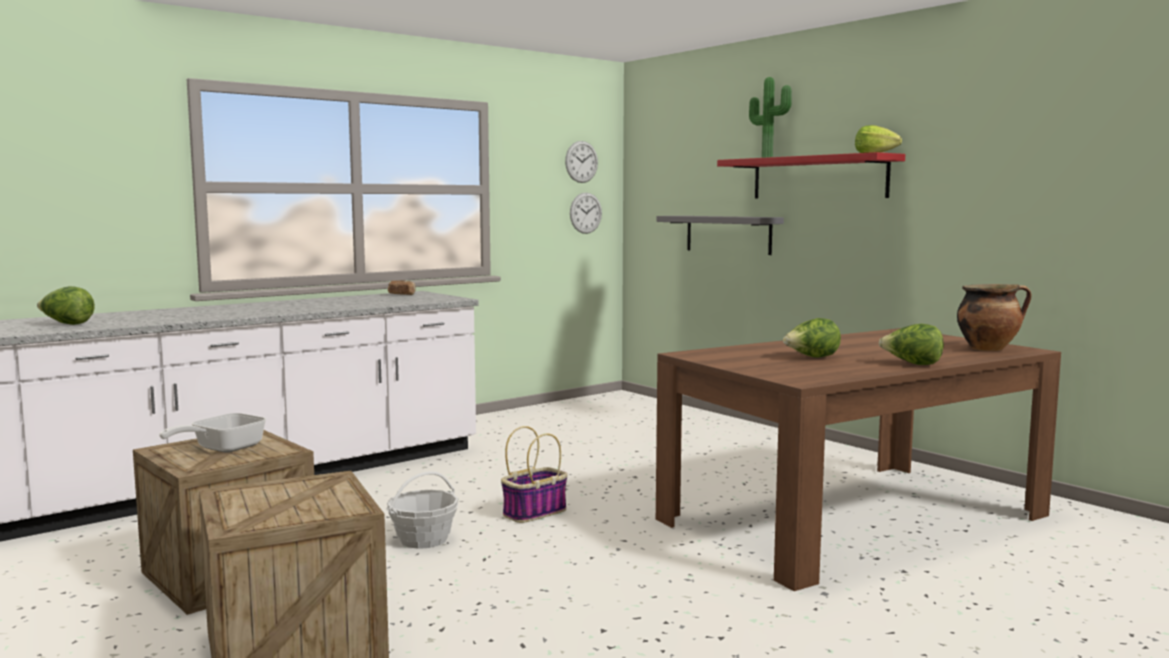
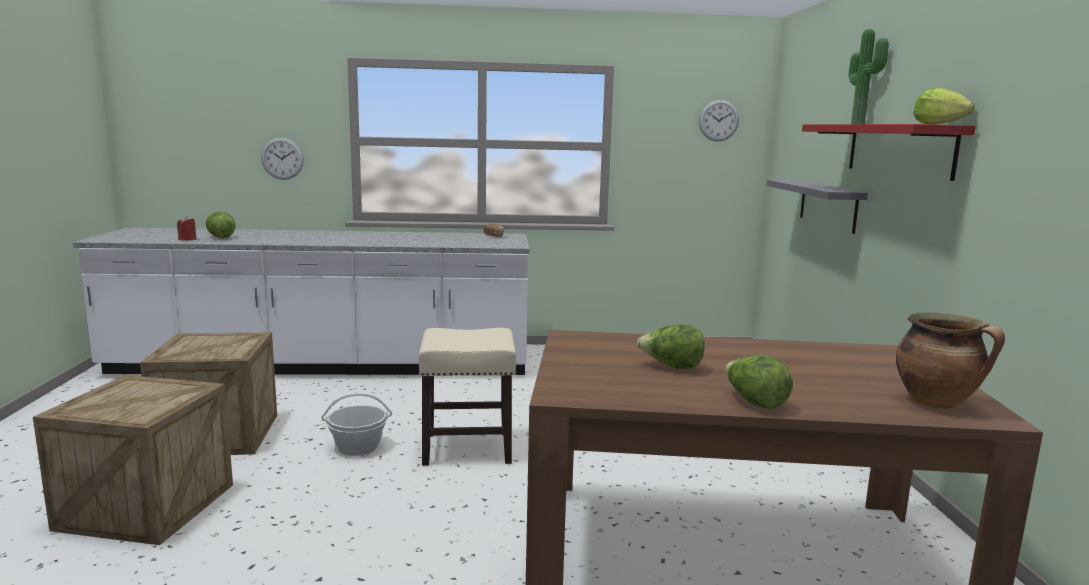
camera: 35 degrees right, 5 degrees up
frying pan [159,413,267,453] -> none
basket [501,426,568,523] -> beige stool [419,328,516,466]
wall clock [570,193,602,234] -> wall clock moved to [261,138,304,180]
none -> red candle [177,216,196,241]

